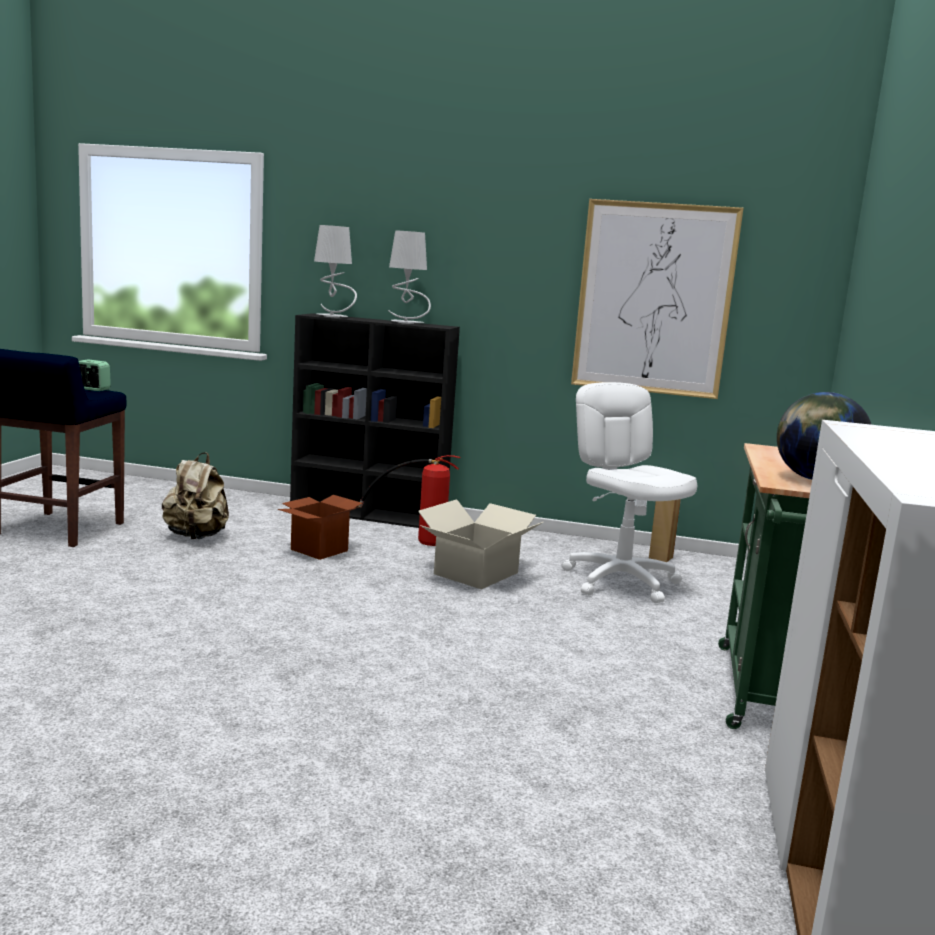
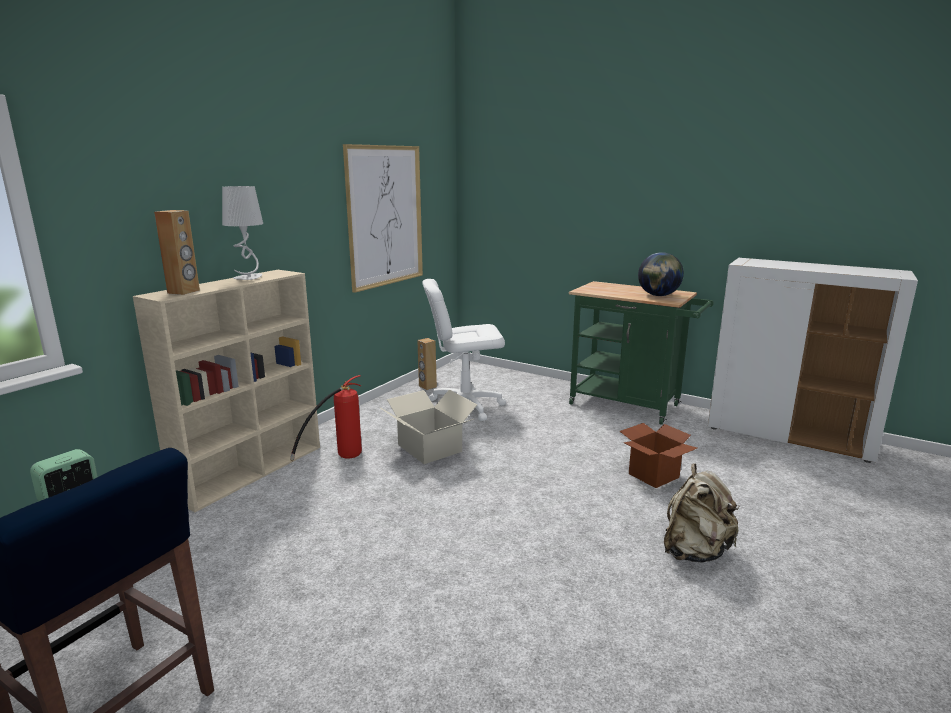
camera: 70 degrees left, 5 degrees up
beige backpack [162,452,229,539] -> beige backpack moved to [664,463,739,563]
cardboard box [278,495,362,560] -> cardboard box moved to [619,423,697,488]
black bookcase [290,313,460,528] -> beige bookcase [133,270,320,512]
grey table lamp [314,225,357,317] -> brown speaker [154,210,200,295]

